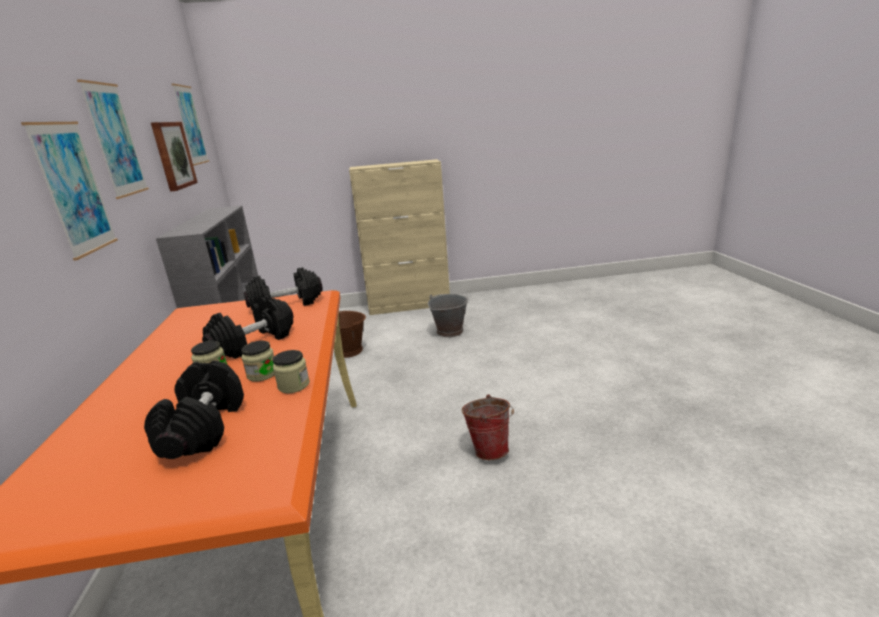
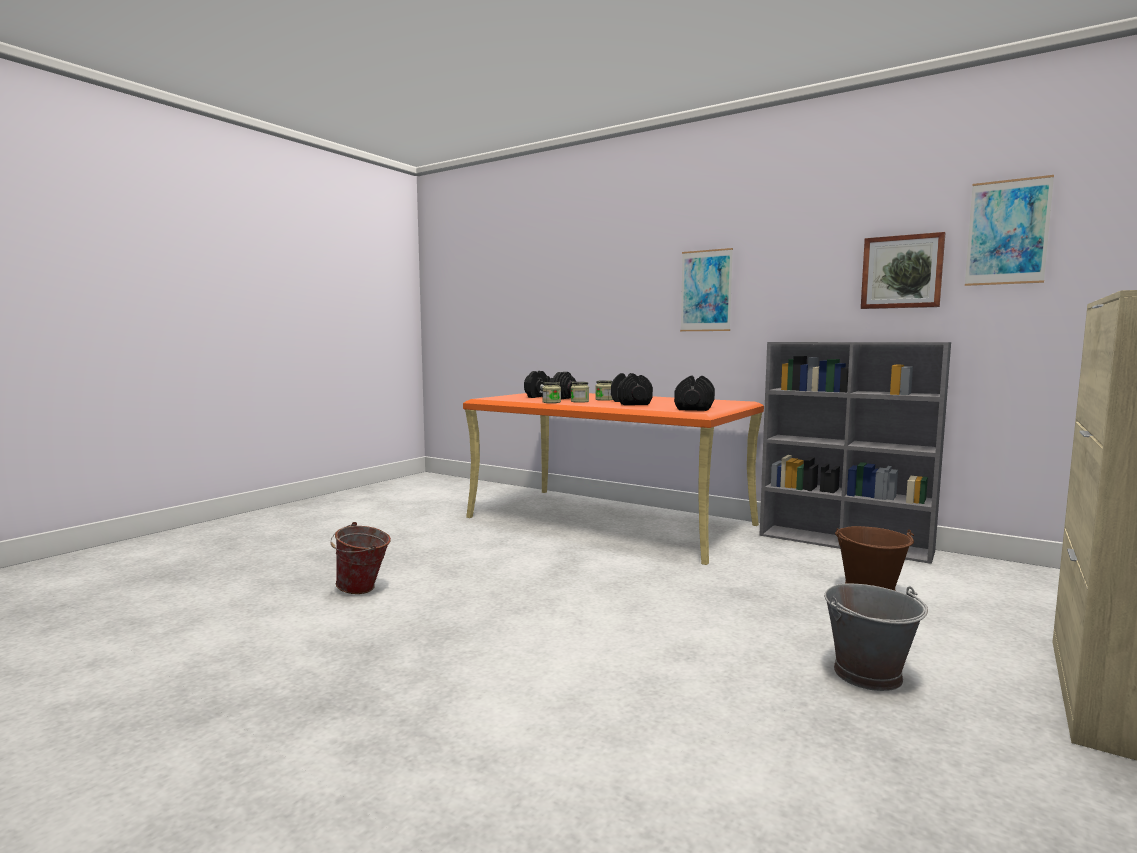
camera: 130 degrees right, 15 degrees down
picture [77,79,149,199] -> none
bucket [462,395,514,460] -> bucket moved to [330,522,391,594]

